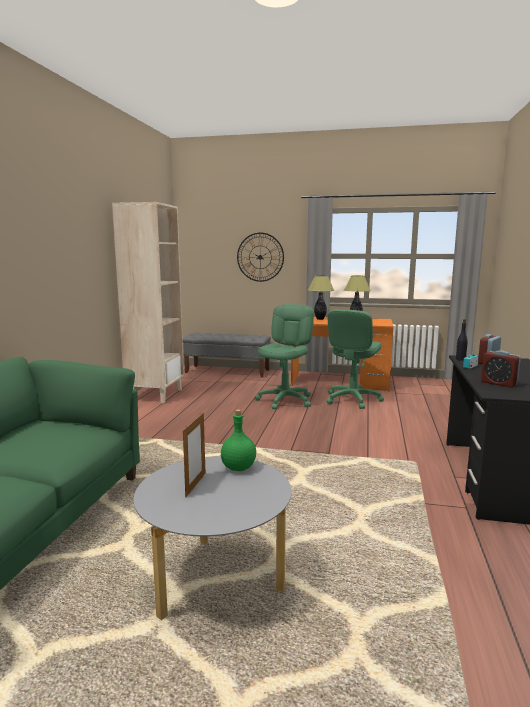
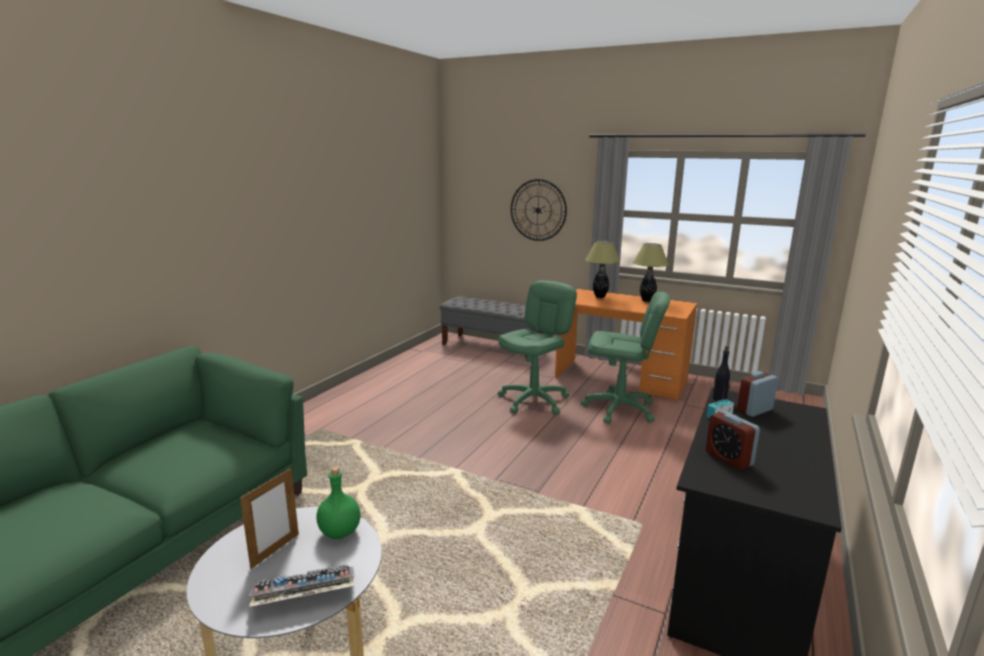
camera: 15 degrees right, 5 degrees up
beige bookcase [112,202,184,403] -> none
green office chair [326,309,384,409] -> green office chair turned 120 degrees counterclockwise [581,292,670,424]
none -> keyboard [249,564,354,607]

